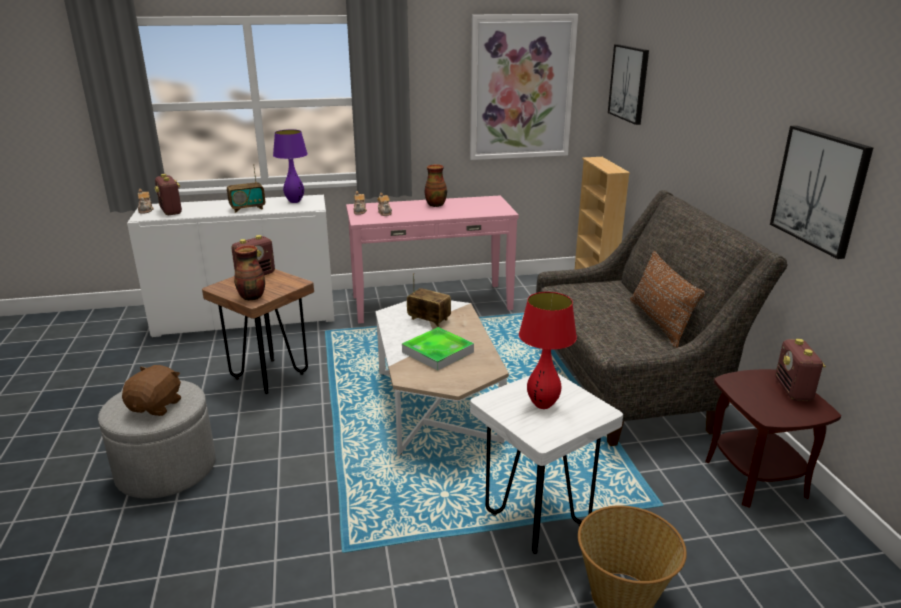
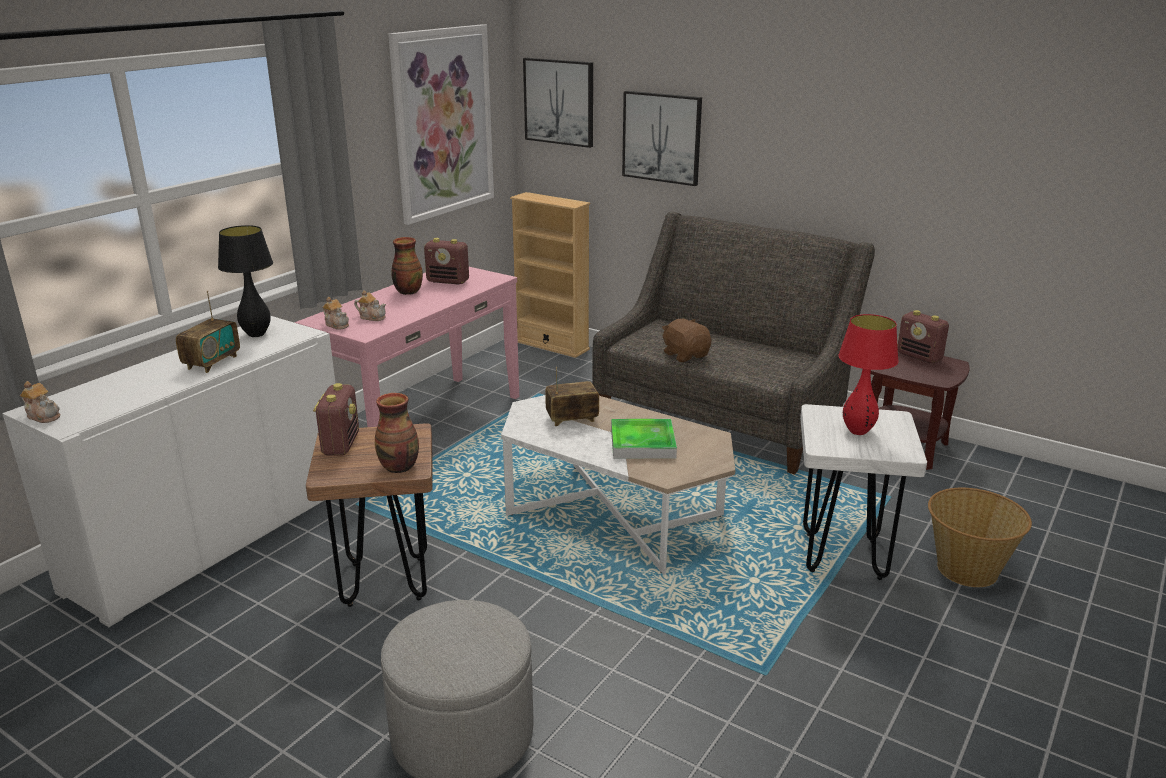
camera: 45 degrees left, 0 degrees up
brown plush toy [122,365,181,416] -> brown plush toy moved to [662,319,711,362]
radio [155,174,182,215] -> radio moved to [424,238,469,285]
purple table lamp [273,129,308,203] -> black table lamp [218,225,273,337]
brown pillow [630,251,705,348] -> none
picture [770,125,873,259] -> picture moved to [622,91,702,186]

